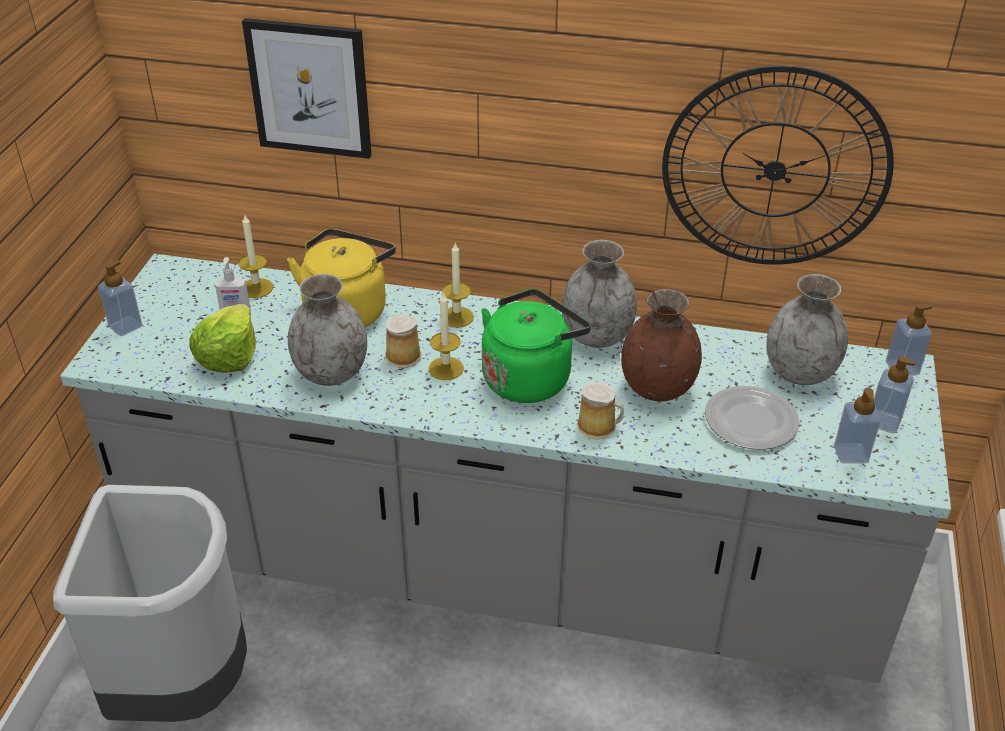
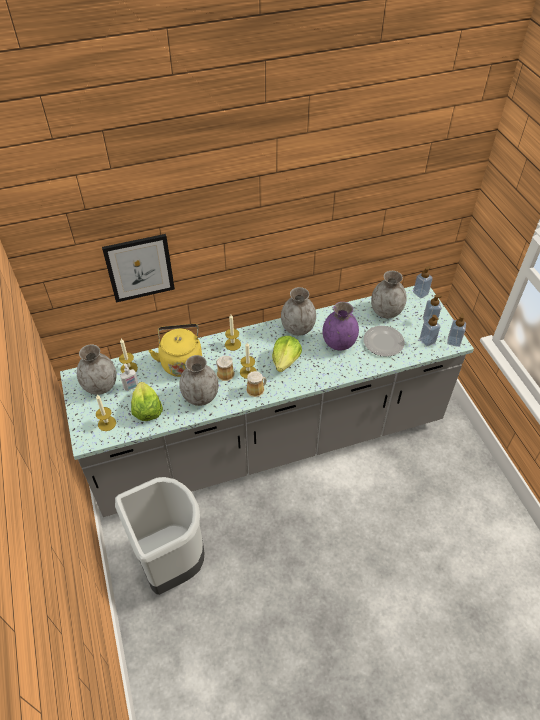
camera: 30 degrees left, 10 degrees up
soap dispenser [98,260,142,336] -> soap dispenser moved to [447,313,466,347]
green kettle [481,289,591,403] -> lettuce [272,336,302,372]
mug [577,382,624,440] -> mug moved to [246,371,267,397]
brown vase [621,289,702,401] -> purple vase [322,302,359,351]
wall clock [662,65,894,265] -> none
none -> grey vase [77,345,117,395]
none -> candle [96,395,116,431]

